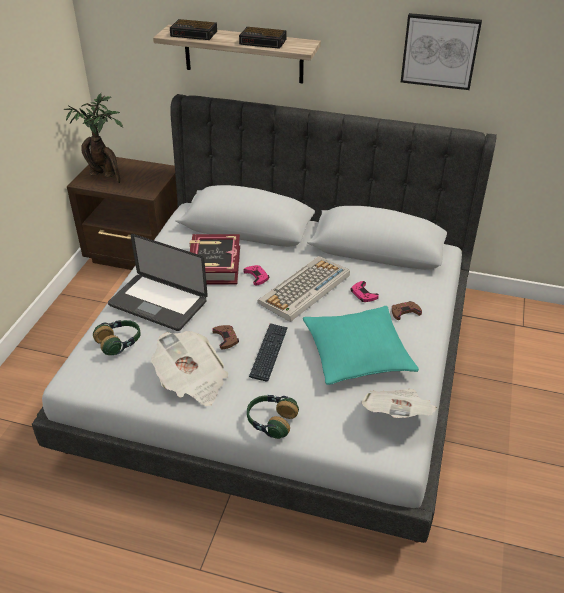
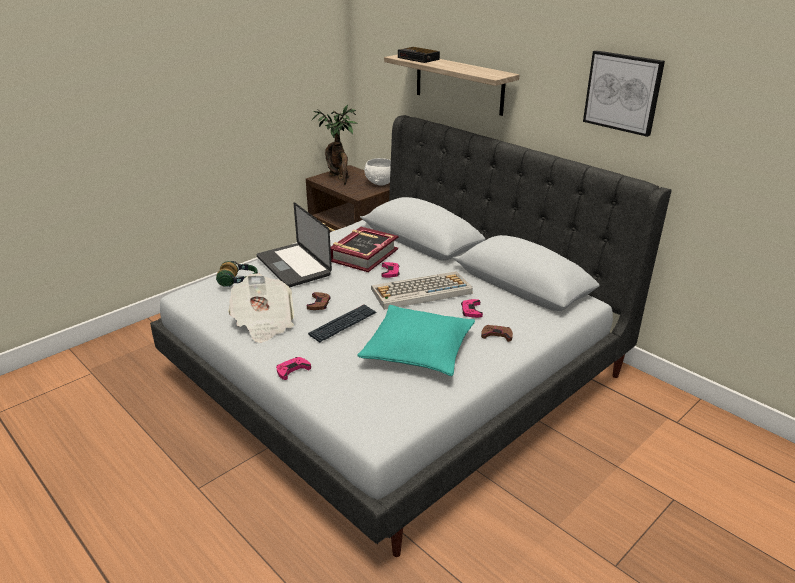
camera: 30 degrees right, 10 degrees down
alarm clock [239,27,287,49] -> none
headphones [247,395,299,439] -> pink game controller [276,357,311,380]
newspaper [361,389,438,418] -> none
none -> white bowl [364,158,391,186]

